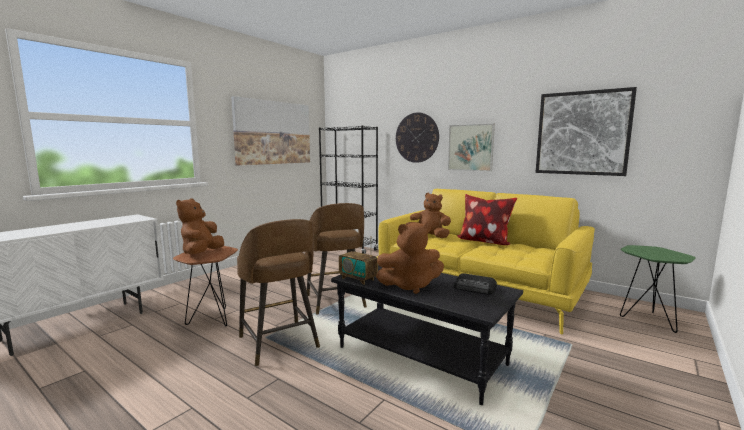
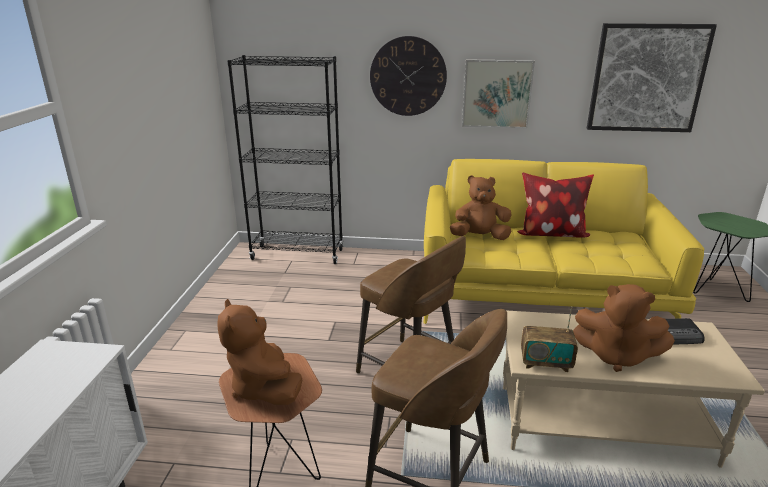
camera: 30 degrees left, 15 degrees up
picture [231,96,310,165] -> none
black coffee table [331,265,523,405] -> beige coffee table [503,310,765,468]
brown plush toy [376,222,444,294] -> brown plush toy turned 60 degrees clockwise [573,284,675,372]

